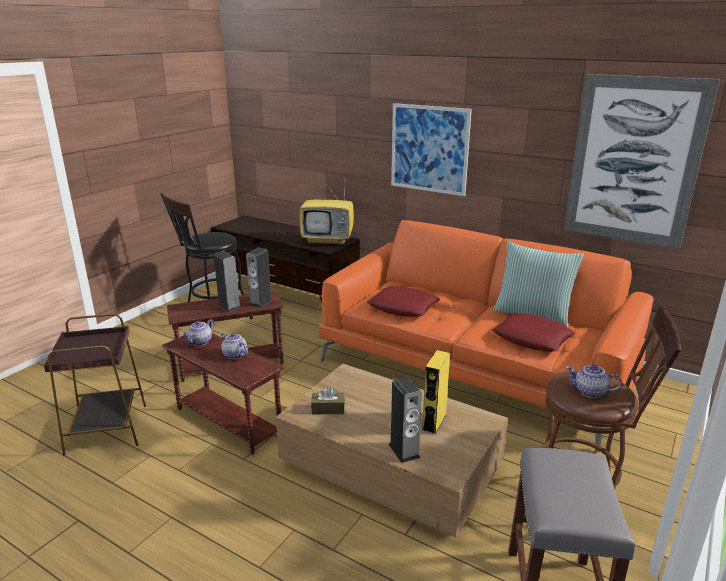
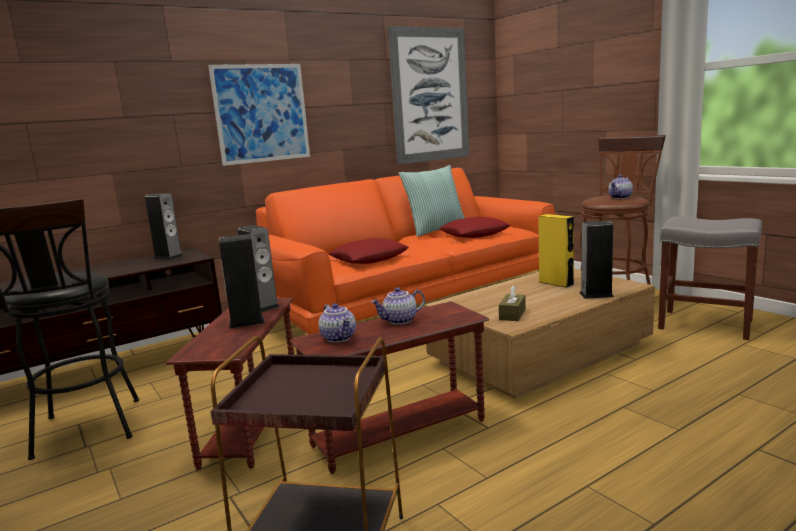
camera: 65 degrees left, 10 degrees down
television [299,182,354,245] -> speaker [145,194,183,260]

